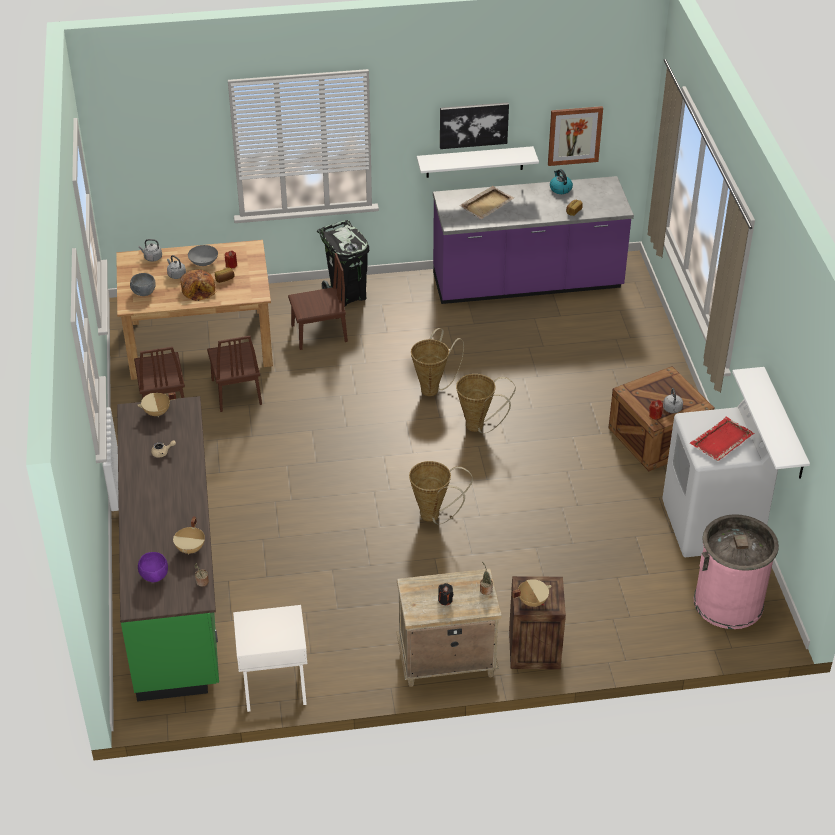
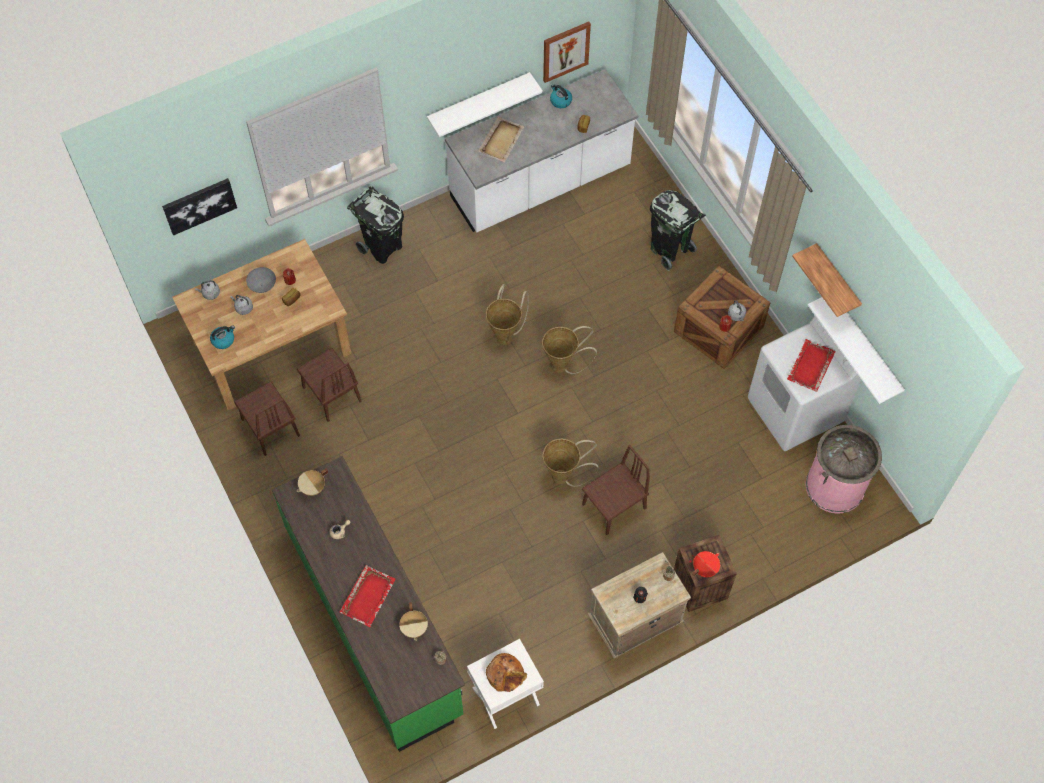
camera: 20 degrees left, 20 degrees up
grey bowl [130,273,156,296] -> kettle [210,325,235,349]
purple bowl [138,552,168,582] -> none
bread [180,270,215,301] -> bread moved to [486,653,527,692]
brown chair [288,253,348,350] -> brown chair moved to [582,445,650,535]
purple counter [433,176,634,304] -> white counter [445,69,639,232]
picture [440,102,509,149] -> picture moved to [162,178,237,236]
beige cooking pot [512,579,552,607] -> red cooking pot [692,551,720,577]
none -> red tray [340,565,396,627]
none -> black trash can [650,190,706,271]
none -> shelf [792,243,862,317]

